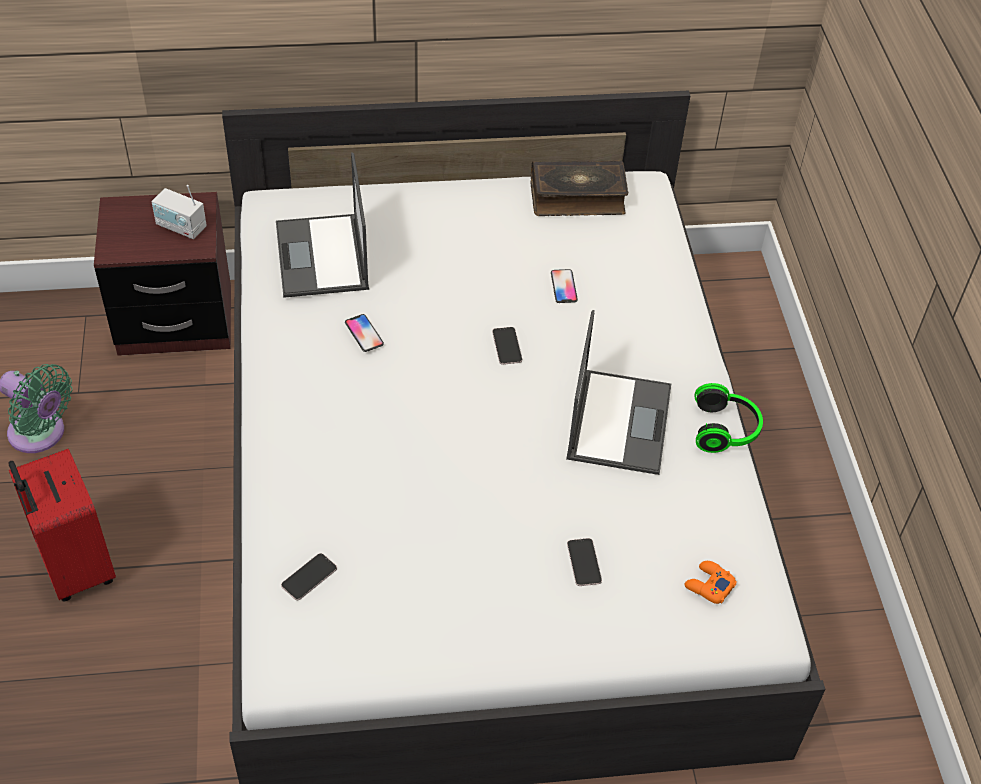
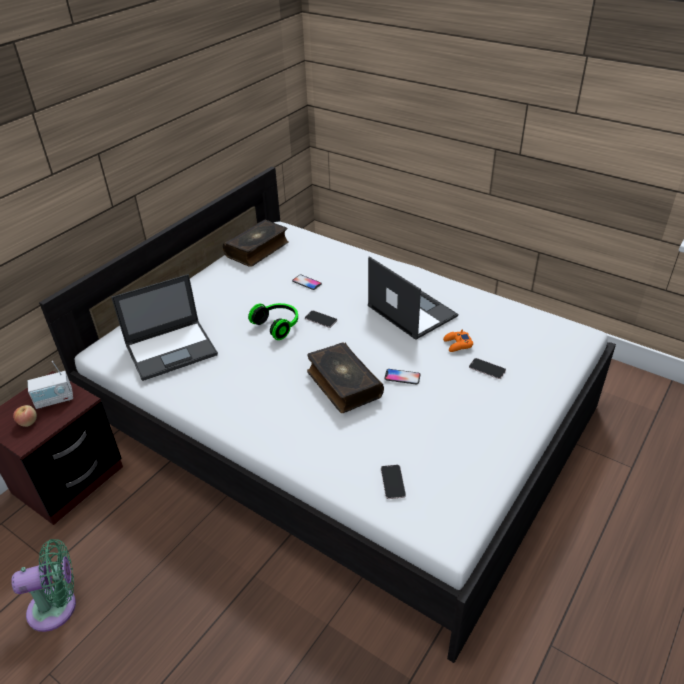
camera: 45 degrees left, 10 degrees down
red suitcase [8,449,116,602] -> none
laptop [276,152,369,298] -> laptop turned 60 degrees counterclockwise [111,274,218,381]
phone [345,314,384,352] -> phone moved to [384,369,421,385]
orange game controller [684,561,737,604] -> orange game controller moved to [443,330,474,352]
headphones [695,383,763,453] -> headphones moved to [248,303,298,340]
none -> apple [13,405,37,427]
none -> book [307,342,384,413]

